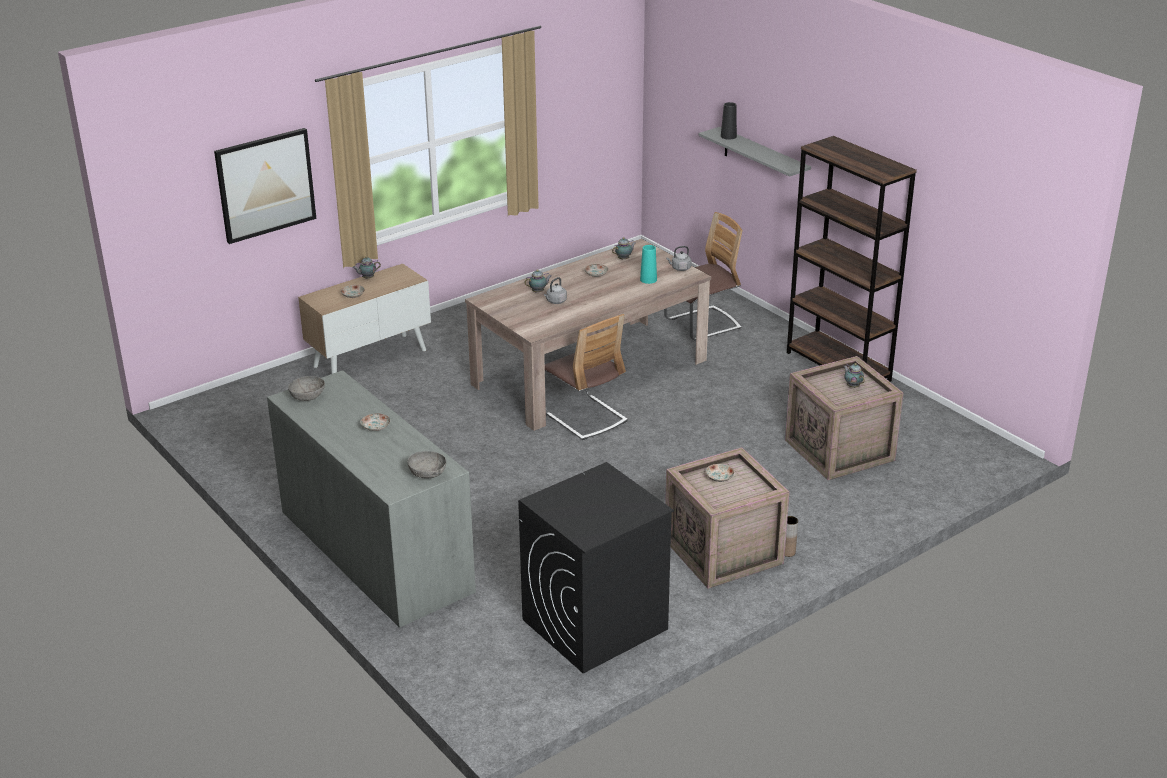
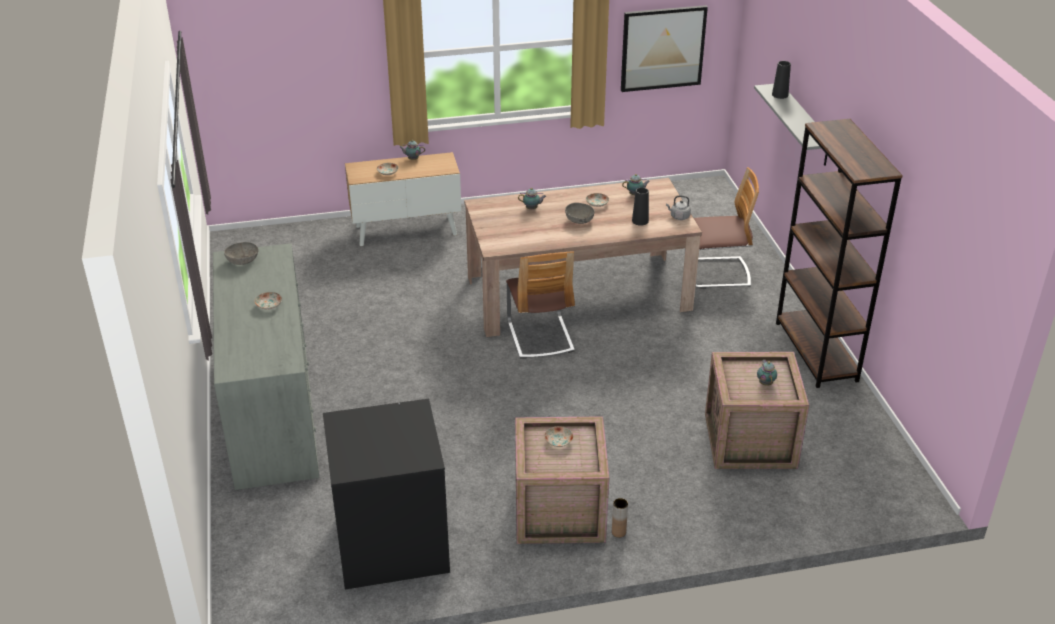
camera: 25 degrees right, 5 degrees up
picture [214,128,316,244] -> picture moved to [621,5,708,92]
grey bowl [407,451,446,479] -> grey bowl moved to [565,203,594,224]
grey kettle [544,277,567,304] -> none
turquoise vase [640,245,657,284] -> black vase [632,187,649,226]

